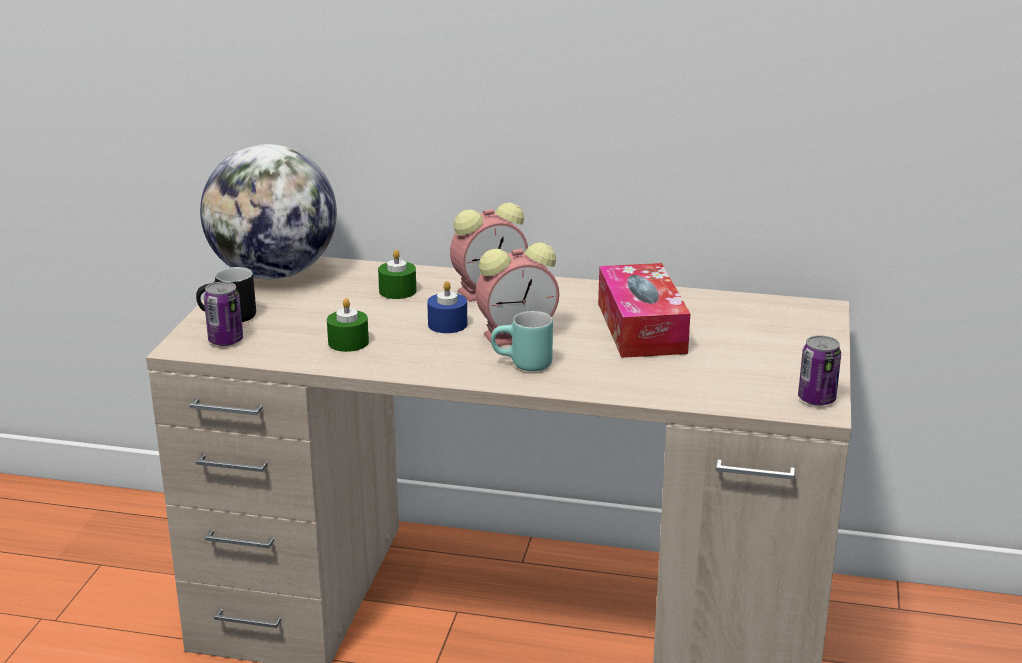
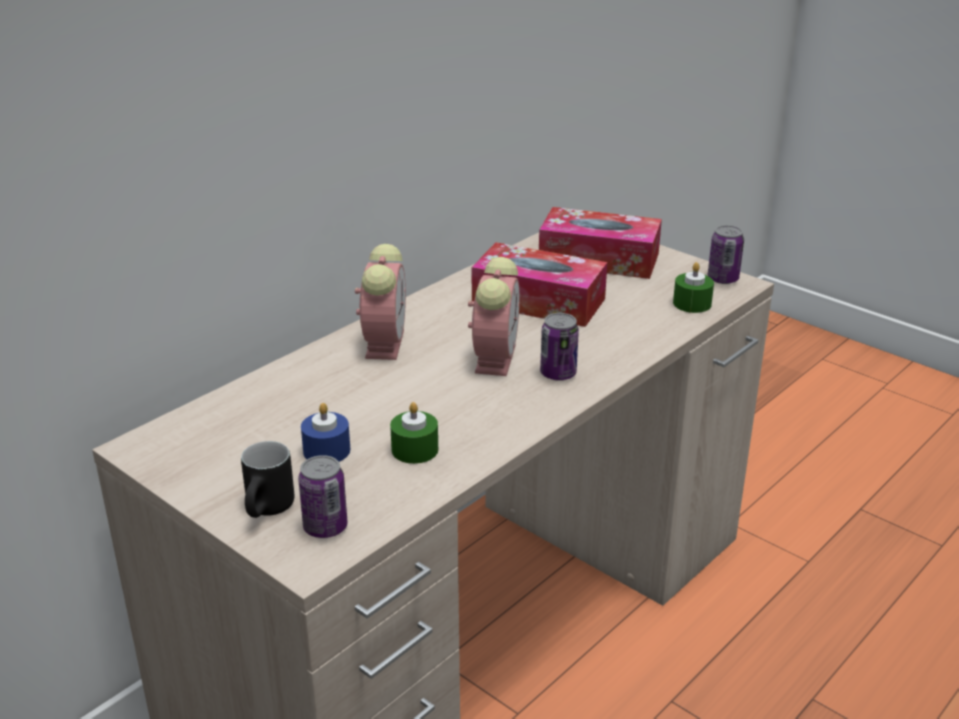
camera: 60 degrees left, 5 degrees up
globe [200,144,337,279] -> none
green candle [378,249,416,299] -> green candle moved to [673,262,714,313]
blue candle [427,281,467,333] -> blue candle moved to [301,403,350,462]
turquoise mug [491,311,553,371] -> can [540,313,579,381]
none -> tissue box [539,207,662,279]

